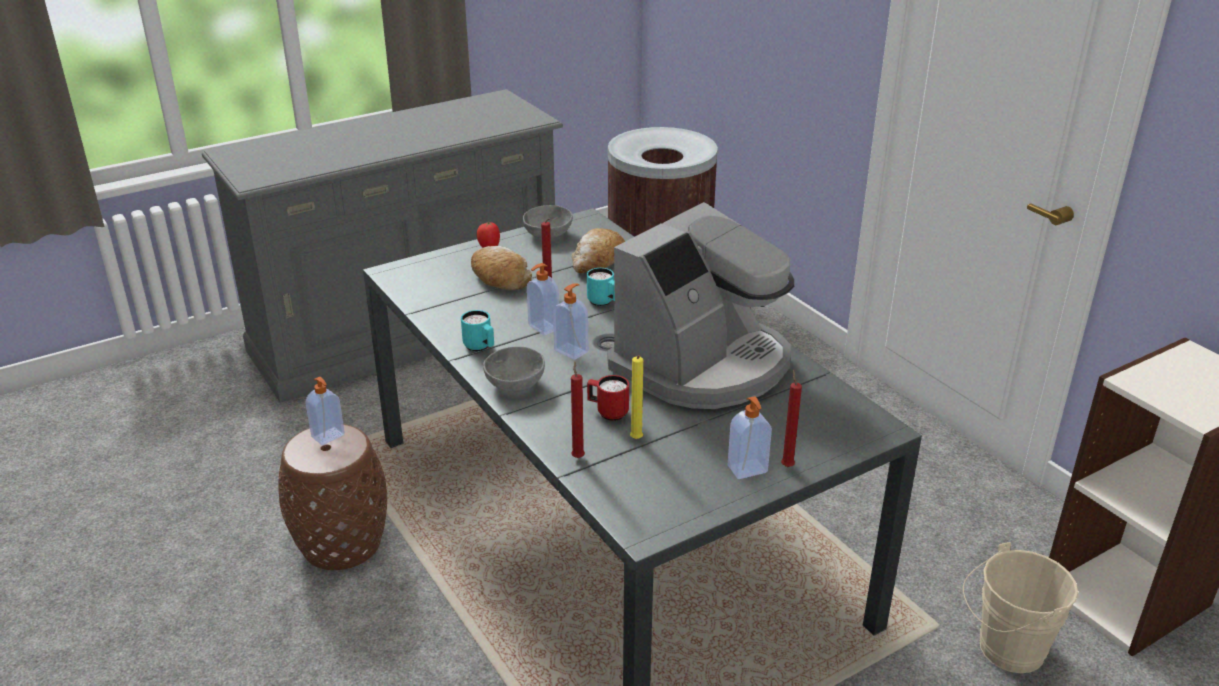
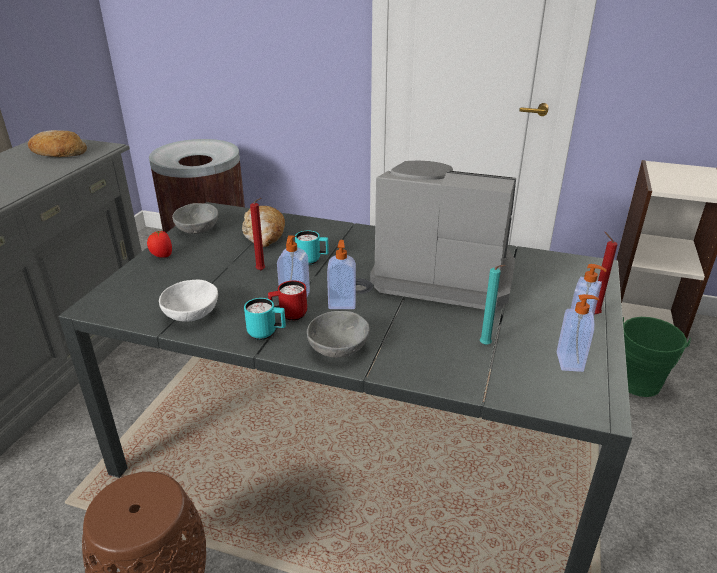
camera: 40 degrees left, 0 degrees up
soap dispenser [306,377,345,445] -> soap dispenser moved to [557,294,599,372]
bread [471,246,532,290] -> bread moved to [28,130,87,157]
red candle [571,361,585,458] -> none
red mug [587,375,629,421] -> red mug moved to [268,281,307,321]
coffee machine [608,202,794,409] -> coffee machine turned 75 degrees counterclockwise [370,160,516,311]
yellow candle [630,355,643,439] -> turquoise candle [480,265,506,345]
beige bucket [963,542,1078,673] -> green bucket [623,317,691,397]
none -> white bowl [159,280,218,322]

